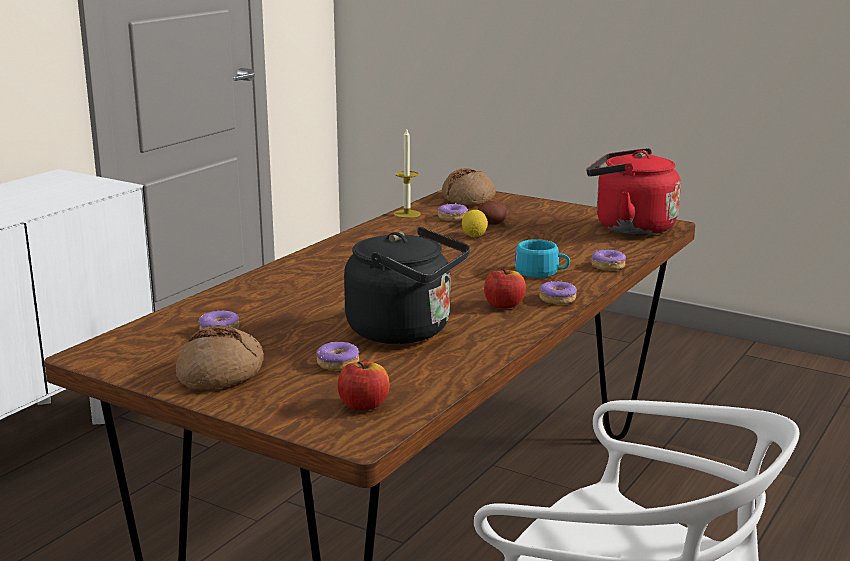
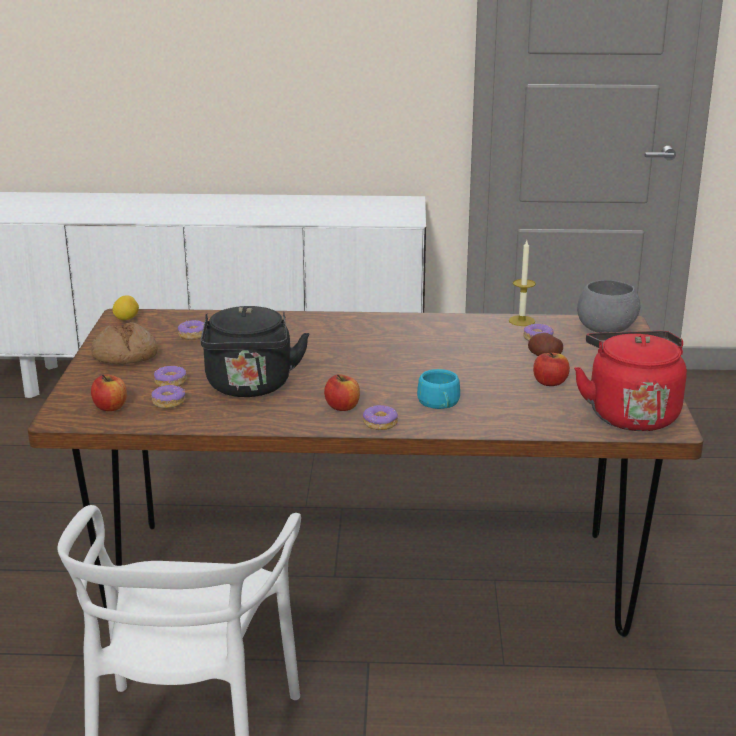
camera: 60 degrees right, 5 degrees up
bread [442,168,496,206] -> grey bowl [577,280,640,333]
lemon [462,210,488,238] -> lemon moved to [112,295,139,320]
donut [592,248,626,271] -> donut moved to [151,385,185,409]
none -> apple [533,353,570,386]

